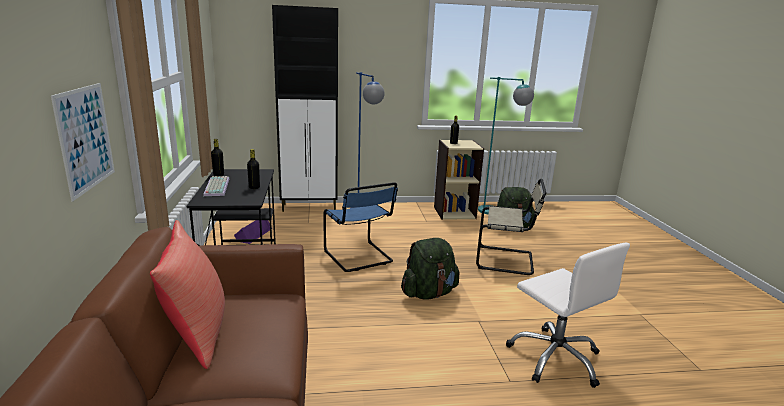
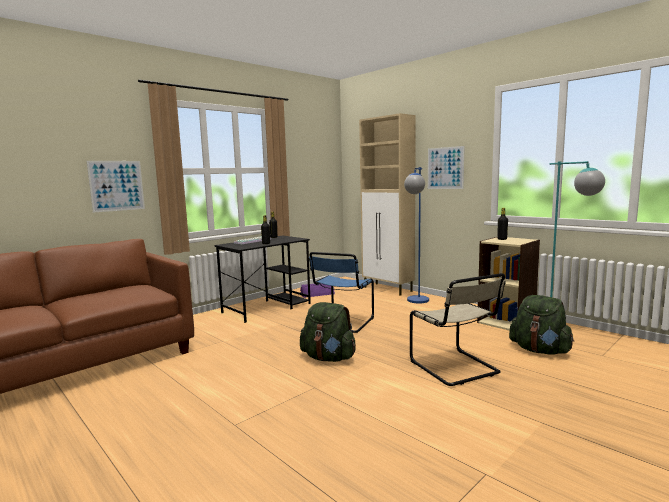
camera: 55 degrees right, 10 degrees down
red pillow [150,220,225,369] -> none
black cabinet [272,5,338,212] -> beige cabinet [359,113,416,296]
white office chair [506,243,630,388] -> none
none -> picture [428,146,465,189]

